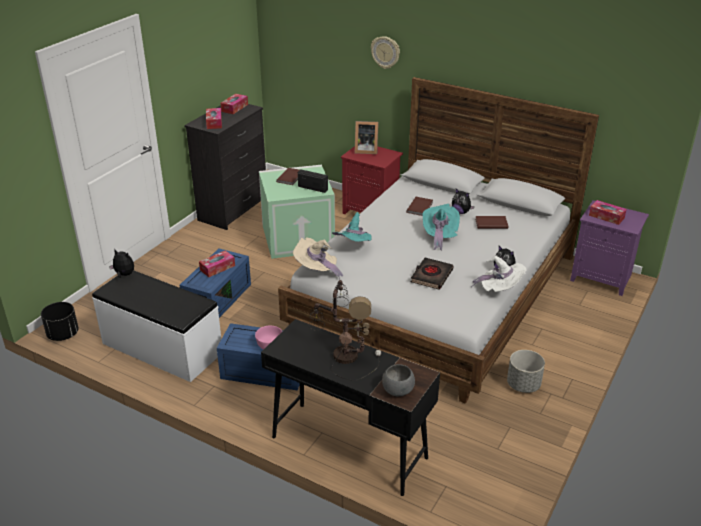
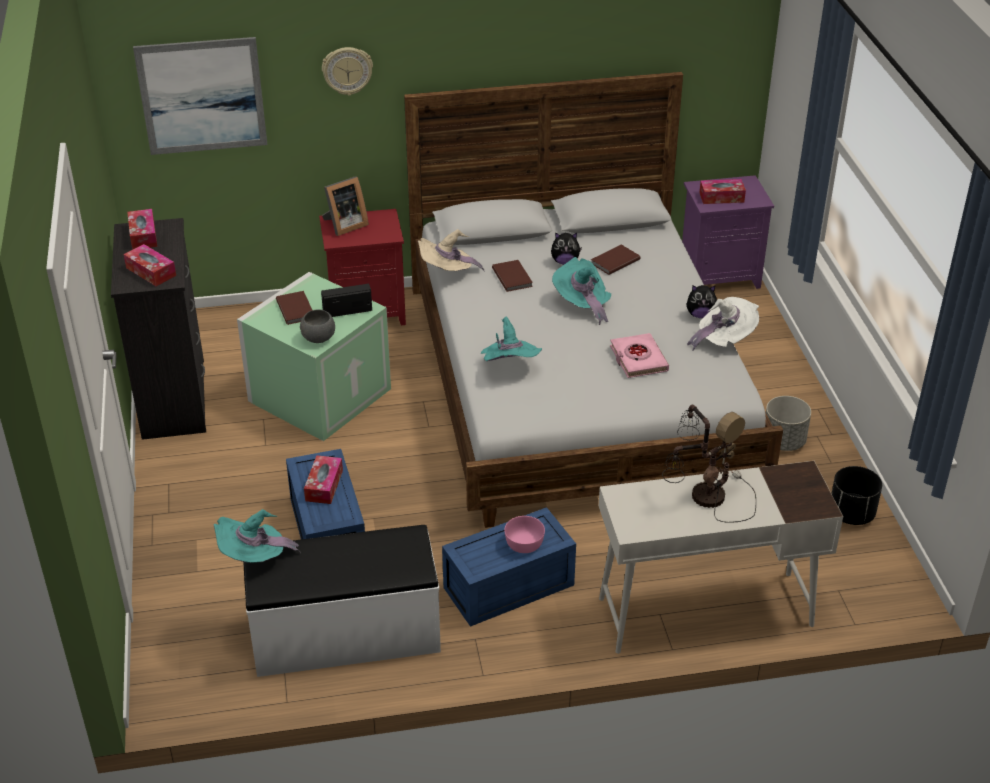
camera: 40 degrees left, 5 degrees up
black planter [41,302,79,341] -> black planter moved to [831,466,882,525]
plush toy [109,250,134,278] -> turquoise hat [213,509,301,563]
black desk [261,319,440,496] -> white desk [599,461,843,654]
beige hat [293,238,343,280] -> beige hat moved to [418,229,485,272]
grey bowl [382,364,415,396] -> grey bowl moved to [300,309,335,343]
black book [411,258,454,290] -> pink book [610,333,669,378]
none -> picture [133,37,267,155]

